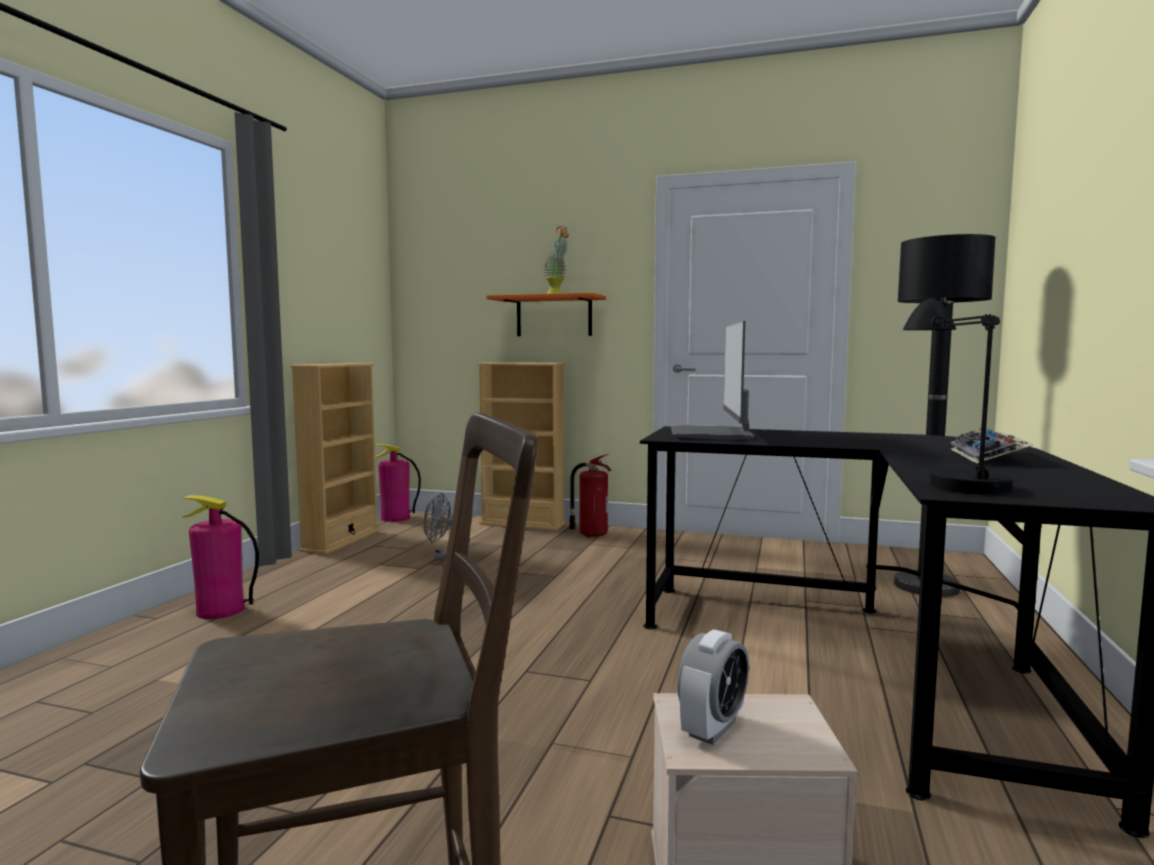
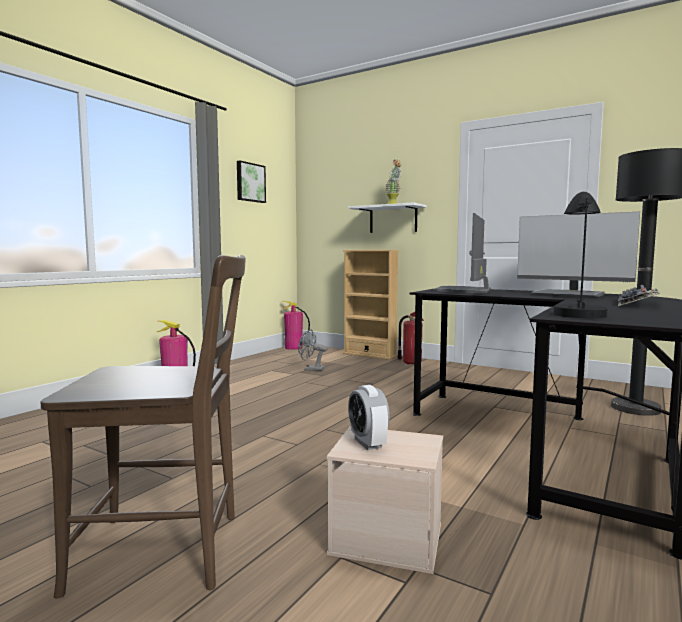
camera: 15 degrees right, 0 degrees up
beige bookcase [291,363,380,554] -> none
orange shelf [486,293,606,336] -> white shelf [348,202,427,233]
alarm clock [677,629,749,745] -> alarm clock turned 105 degrees clockwise [348,385,390,450]
none -> picture [237,160,266,203]
none -> monitor [517,212,640,297]

